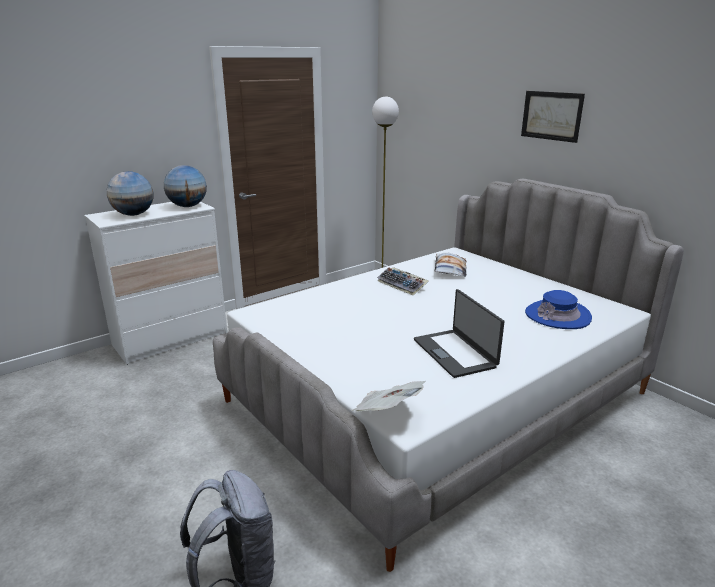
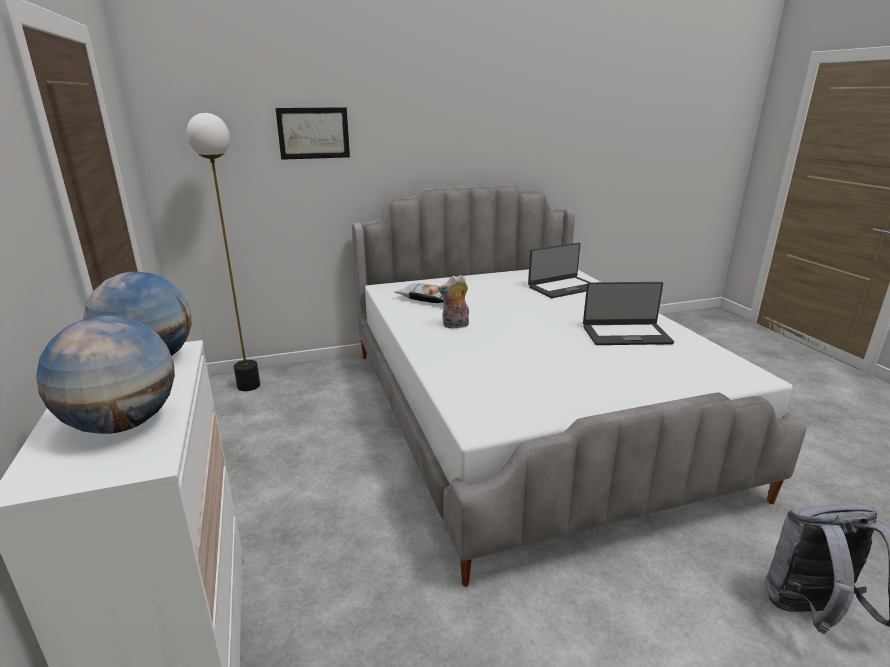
camera: 70 degrees left, 0 degrees up
newspaper [352,381,426,411] -> none
keyboard [377,267,429,295] -> plush toy [438,275,469,328]
picture [521,91,585,143] -> picture moved to [275,107,350,160]
blue hat [525,290,592,329] -> laptop [528,243,589,298]

